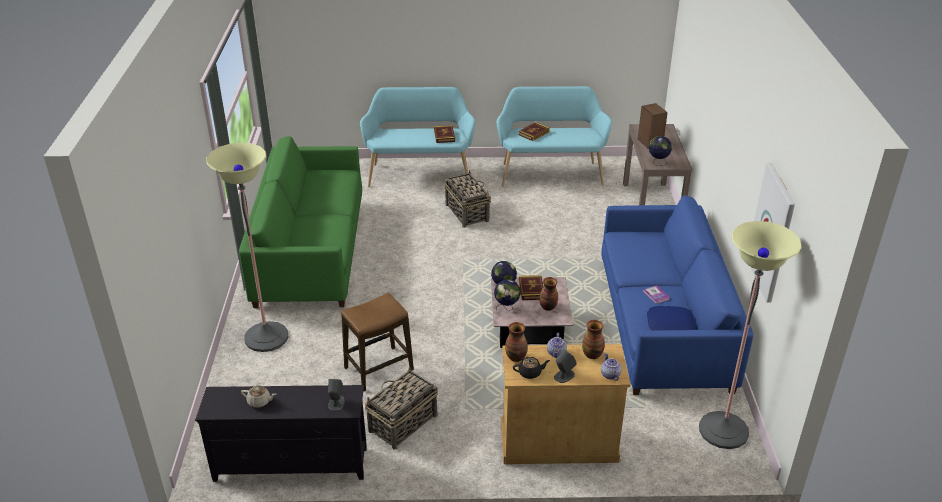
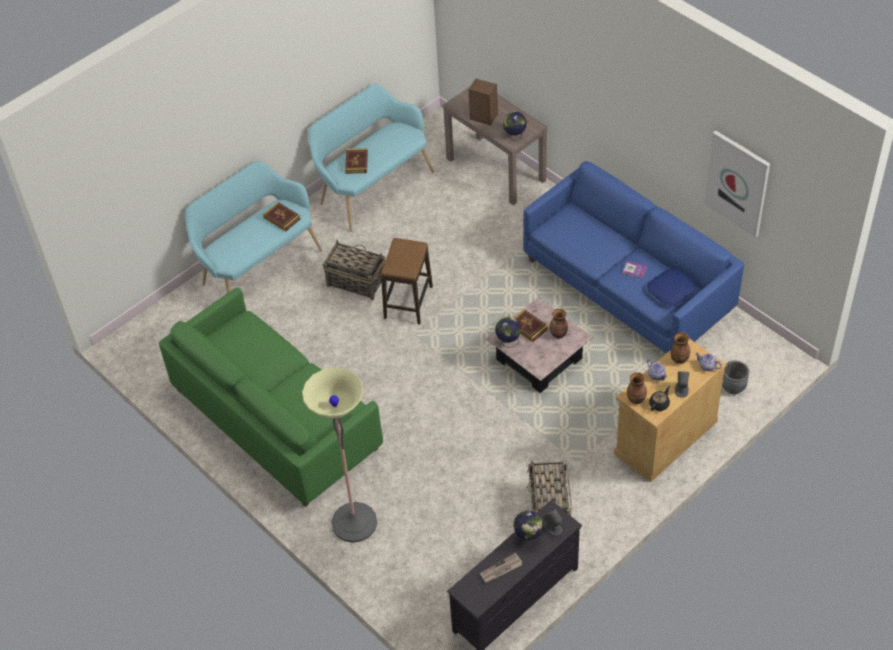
camera: 40 degrees left, 15 degrees up
beige teapot [241,385,276,408] -> newspaper [480,553,523,583]
stool [341,293,414,392] -> stool moved to [381,238,433,324]
globe [494,279,521,311] -> globe moved to [513,510,543,547]
floor lamp [699,221,802,449] -> none
none -> grey planter [722,360,749,394]

